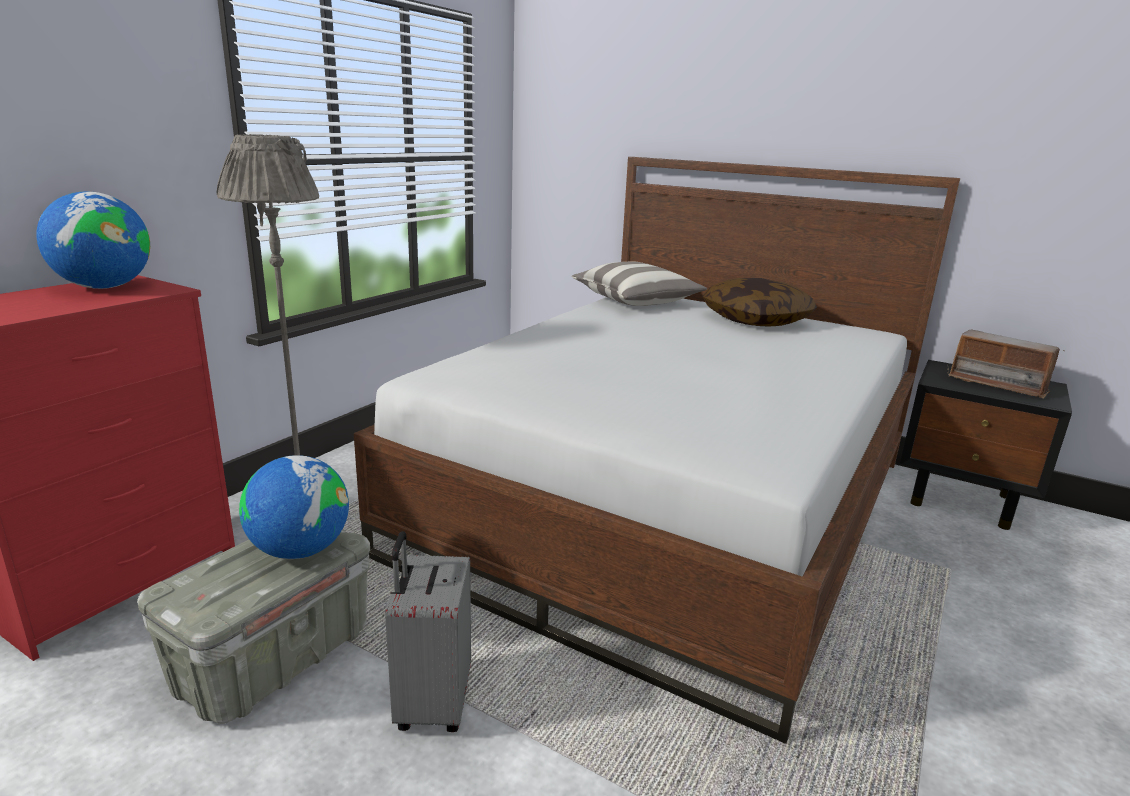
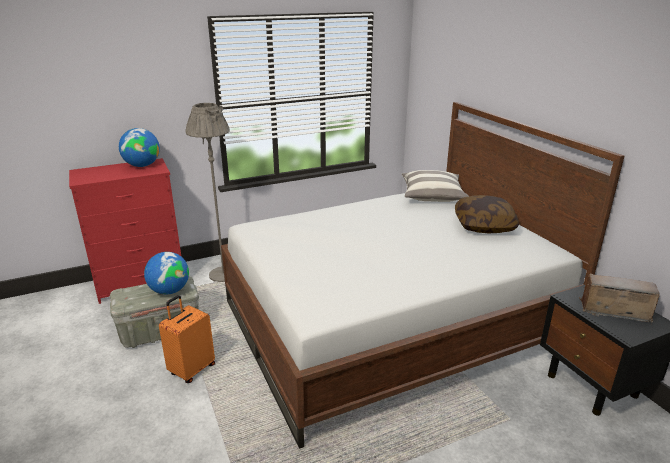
camera: 35 degrees right, 5 degrees up
grey suitcase [385,531,471,732] -> orange suitcase [159,295,215,383]
radio [948,330,1065,399] -> radio turned 120 degrees clockwise [579,274,660,325]

